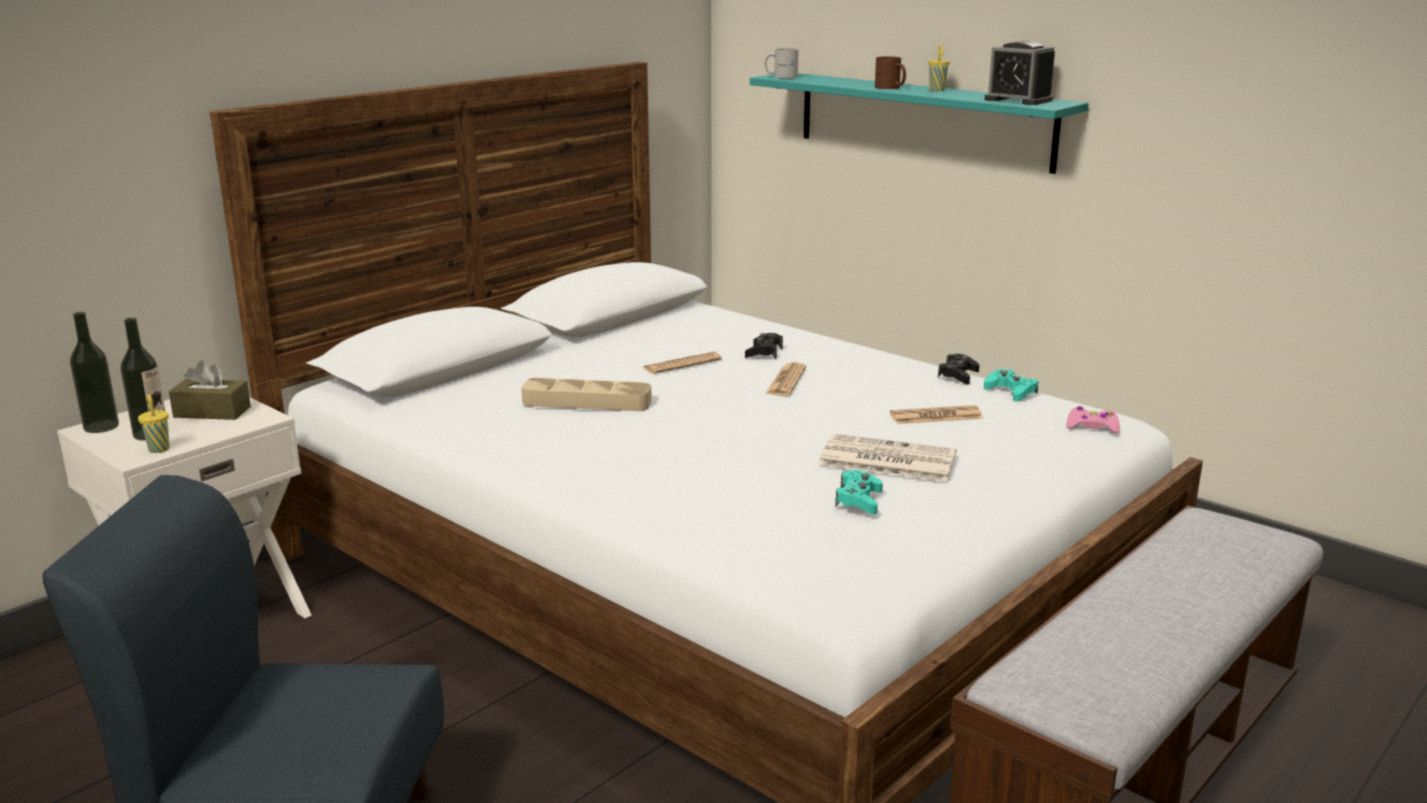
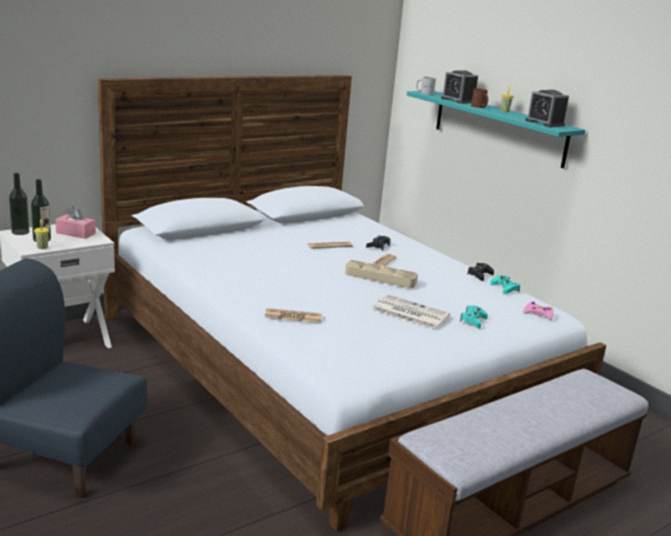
camera: 10 degrees right, 0 degrees up
brown tissue box [169,360,251,420] -> pink tissue box [56,206,96,239]
beige tray [521,378,652,411] -> beige tray moved to [345,260,418,288]
turquoise game controller [835,470,883,514] -> turquoise game controller moved to [460,305,488,328]
newspaper [890,405,983,424] -> newspaper moved to [265,308,322,323]
none -> alarm clock [441,70,478,104]

